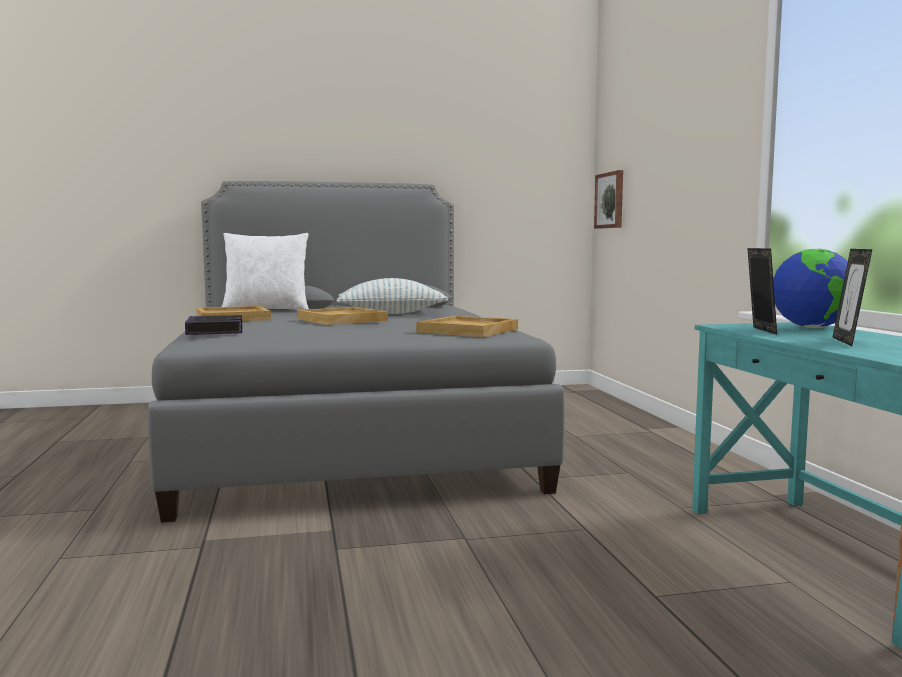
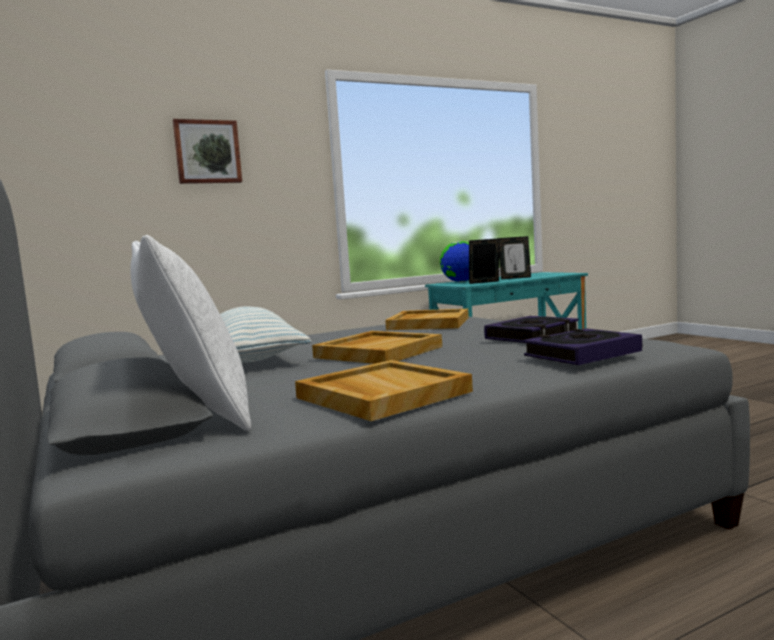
camera: 105 degrees left, 0 degrees up
picture [594,170,623,229] -> picture moved to [173,119,242,184]
none -> book [484,316,579,343]

